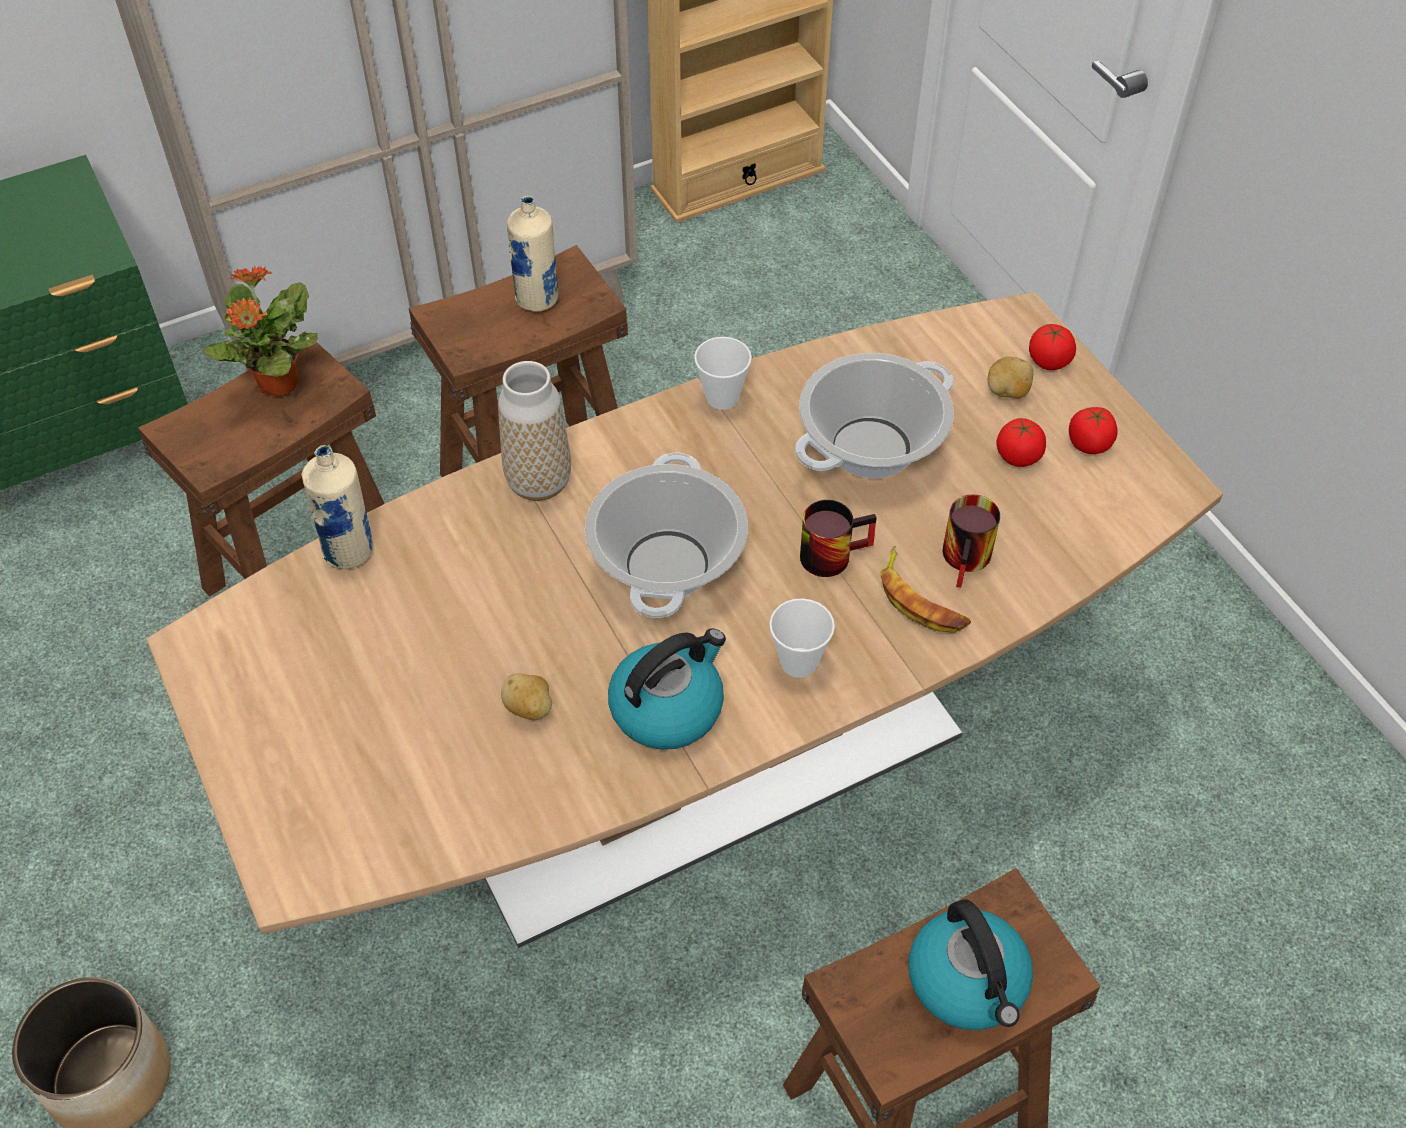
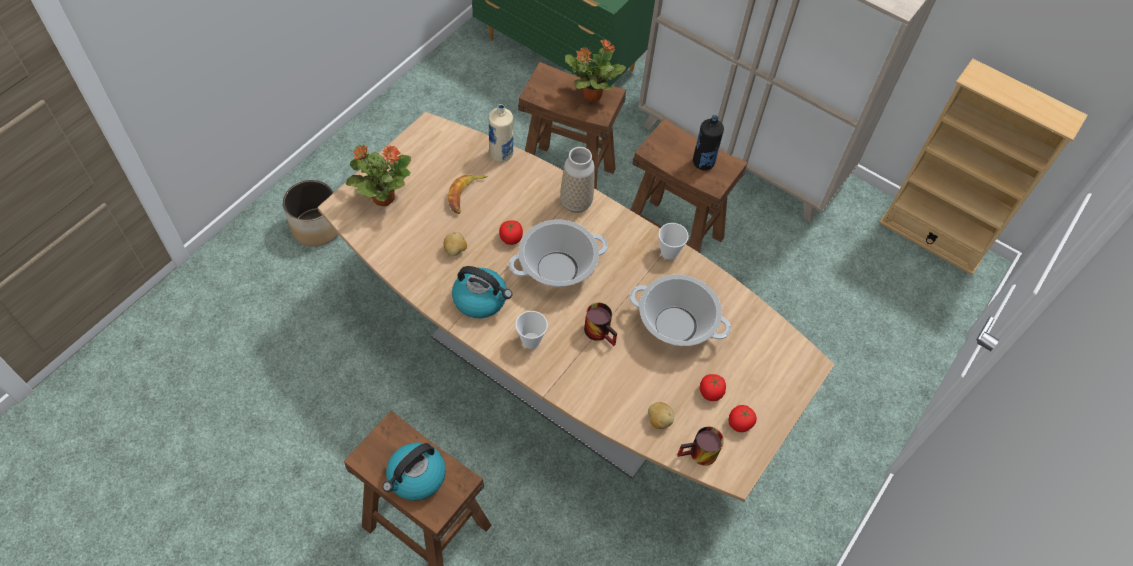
camera: 60 degrees right, 5 degrees up
beige bottle [507,196,558,312] -> black bottle [693,115,724,170]
banana [880,546,971,633] -> banana moved to [448,174,488,214]
mug [943,494,1000,588] -> mug moved to [677,426,724,466]
potato [988,357,1033,398] -> potato moved to [648,402,674,429]
tomato [1029,324,1076,370] -> tomato moved to [499,220,523,245]
none -> potted plant [346,145,411,206]

